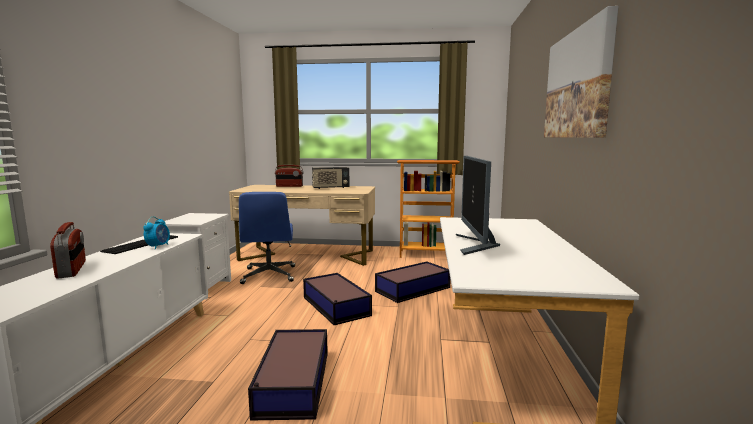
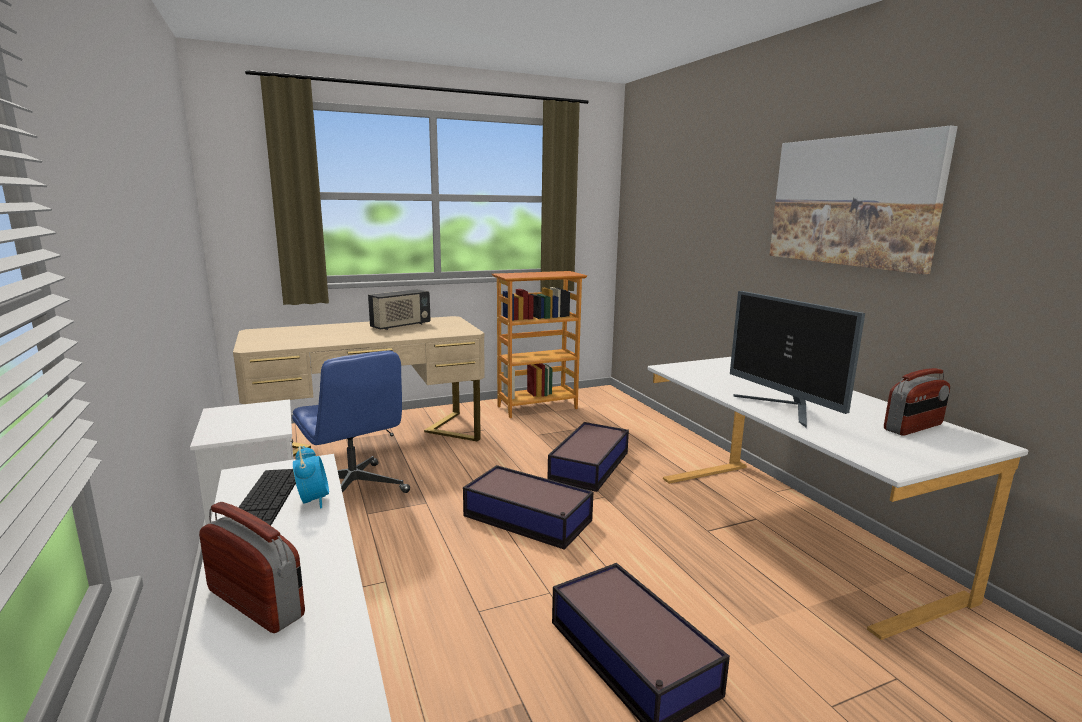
camera: 30 degrees left, 5 degrees up
radio [275,165,304,187] -> radio moved to [884,368,950,436]

